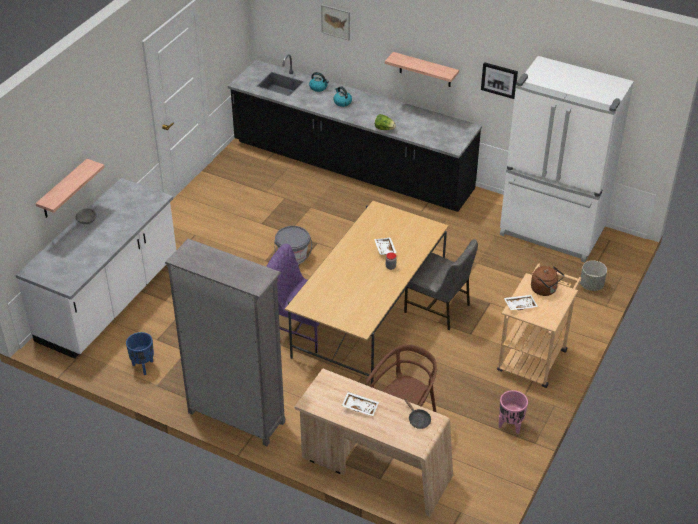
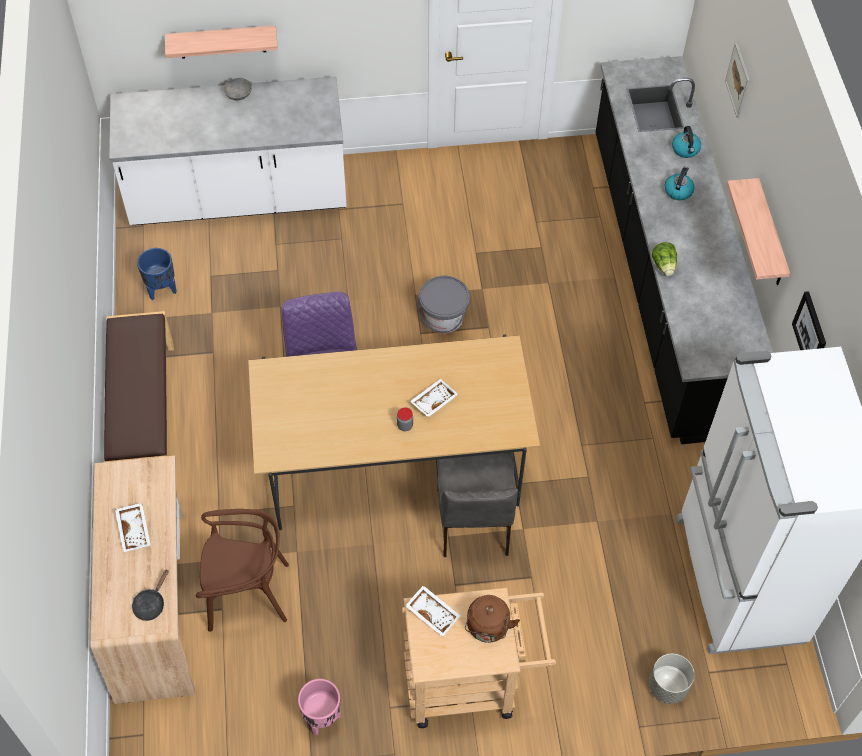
camera: 55 degrees right, 15 degrees up
grey bookcase [165,239,285,446] -> brown bench [104,311,177,492]

